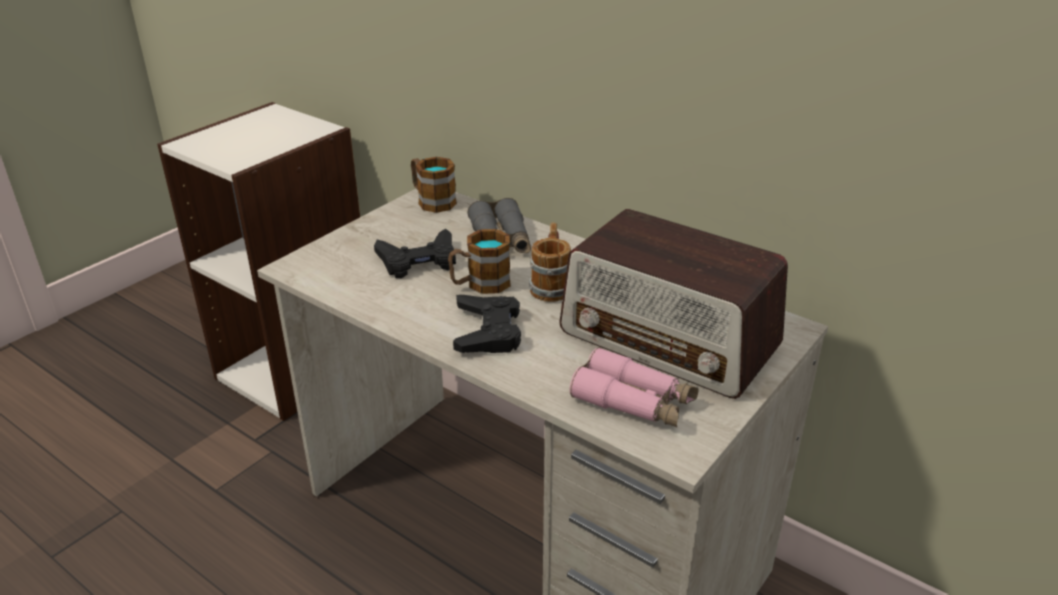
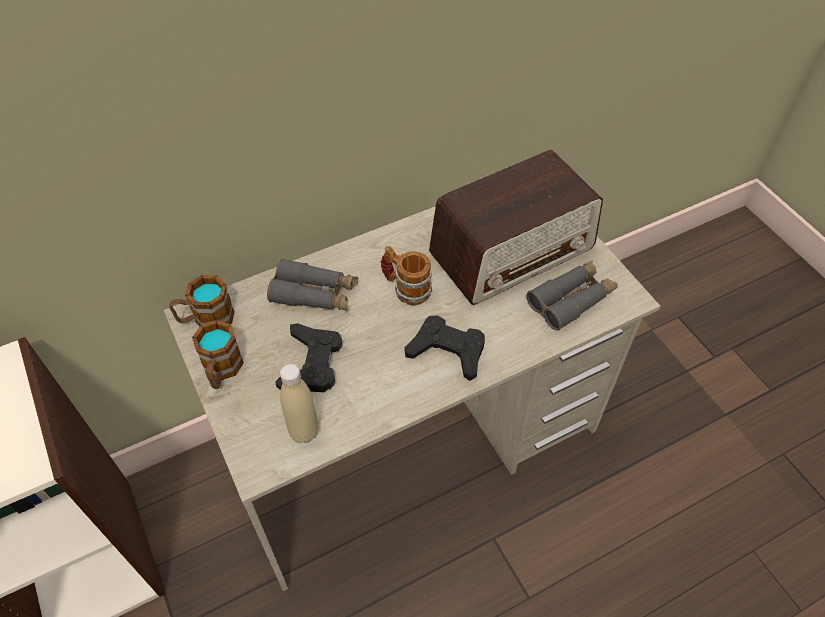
camera: 65 degrees left, 20 degrees up
mug [448,229,511,294] -> mug moved to [192,320,244,389]
pink binoculars [570,347,699,427] -> grey binoculars [526,260,618,331]
none -> beige bottle [280,364,319,443]

